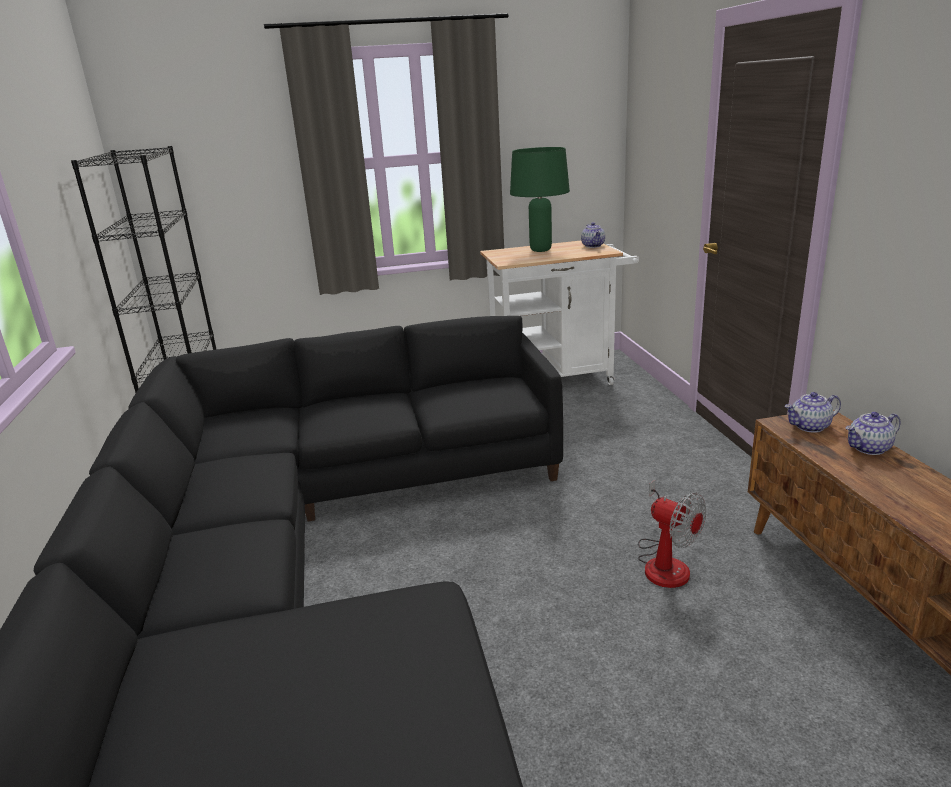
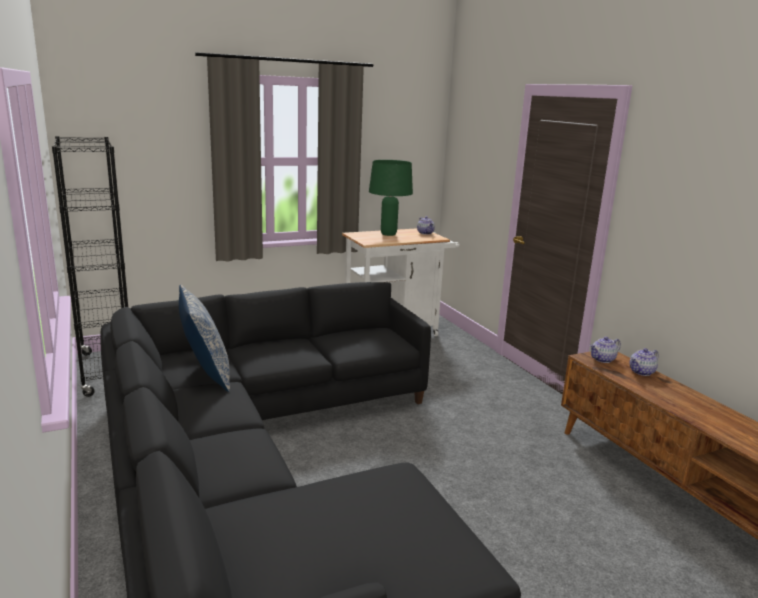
camera: 15 degrees left, 5 degrees down
fan [638,480,706,588] -> none
none -> pillow [179,285,230,392]

